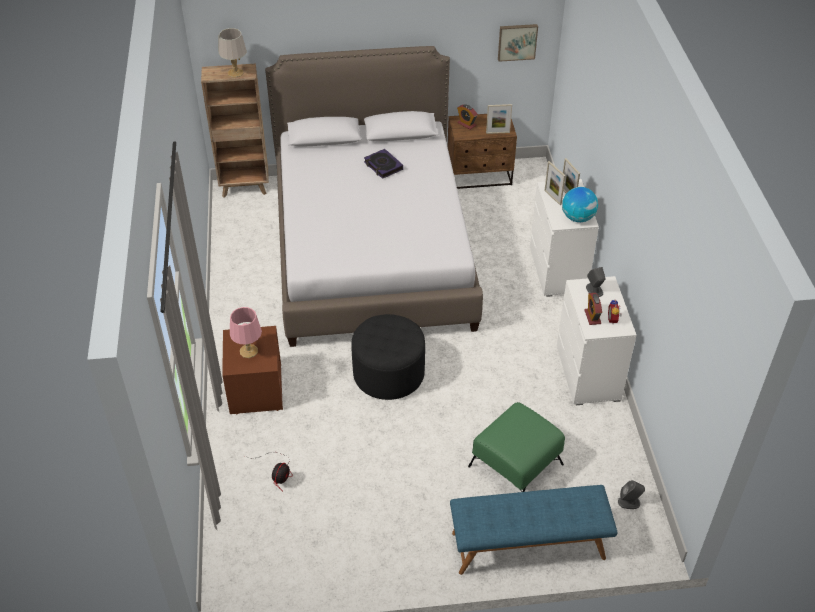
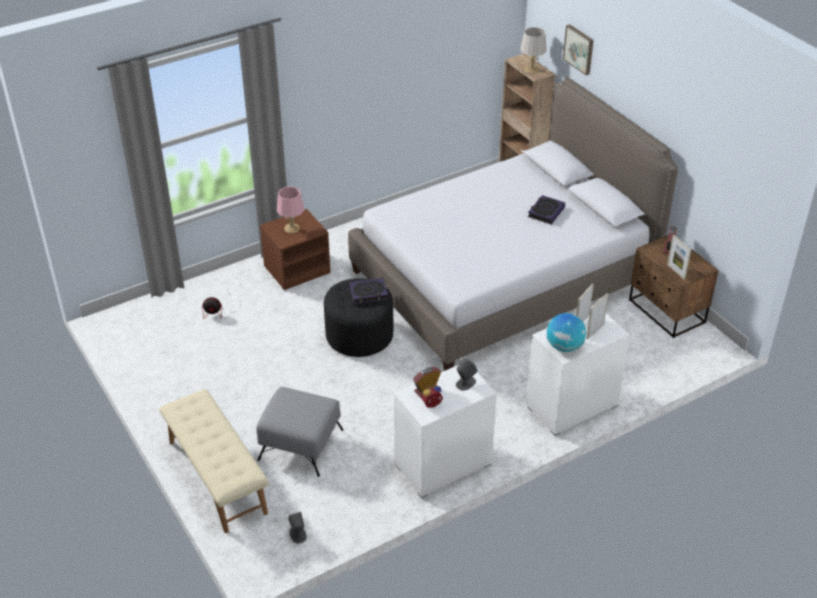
camera: 65 degrees right, 5 degrees down
blue bench [450,485,618,575] -> beige bench [159,389,269,533]
green ottoman [468,402,565,492] -> grey ottoman [257,387,343,477]
picture [498,24,538,62] -> picture moved to [563,24,594,75]
none -> book [349,278,388,304]

